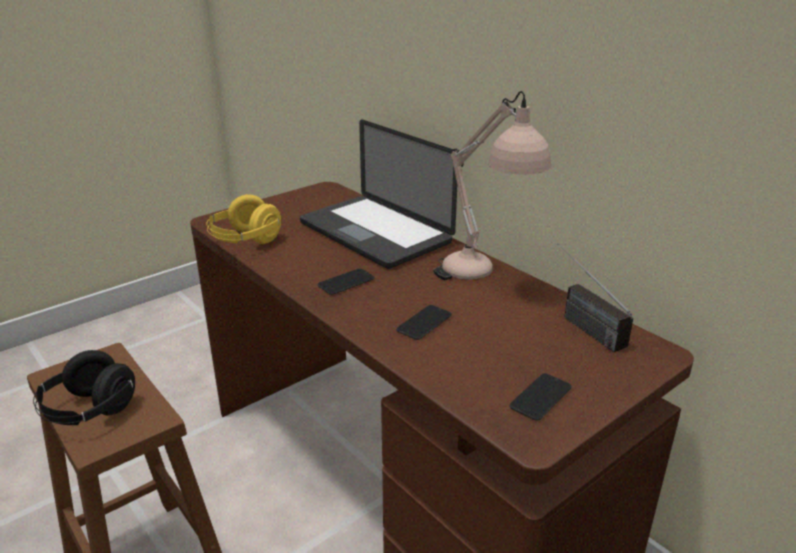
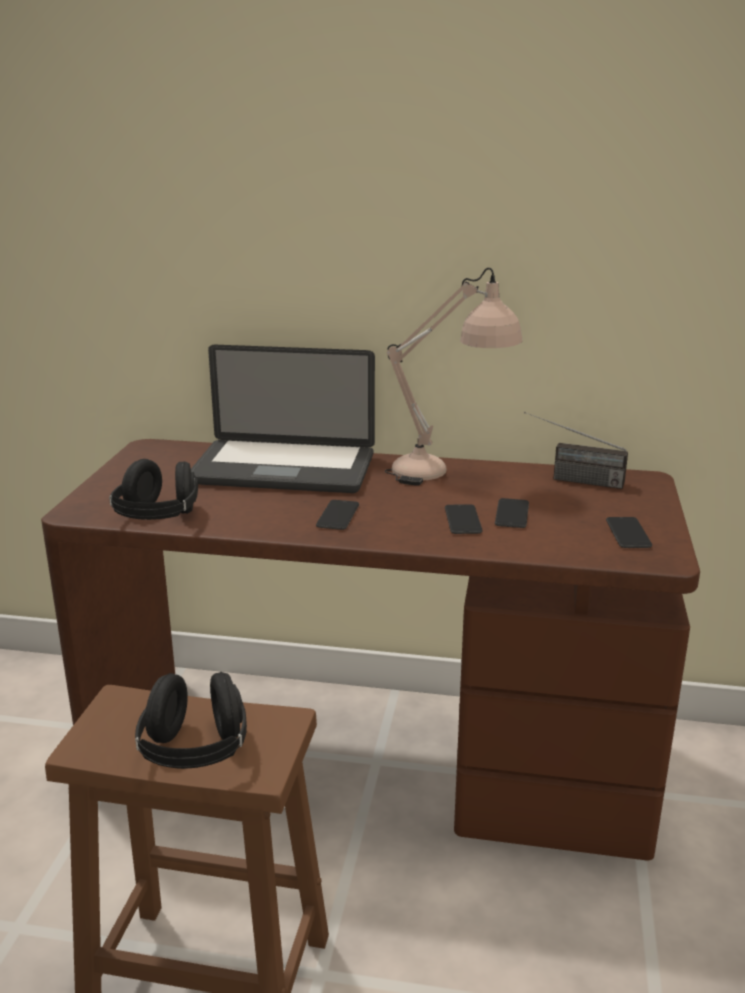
camera: 40 degrees left, 5 degrees down
yellow headphones [206,194,281,244] -> black headphones [109,459,198,520]
none -> phone [495,498,529,528]

